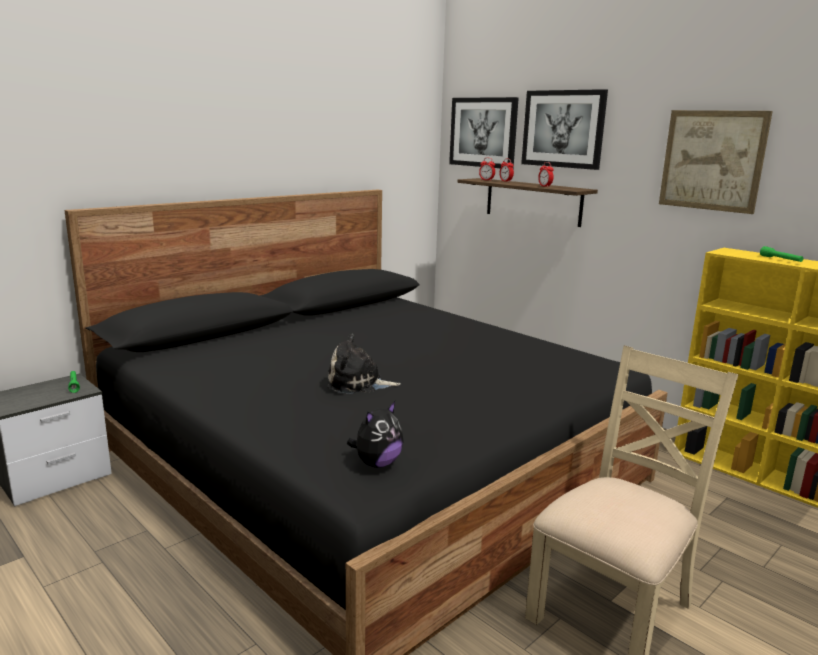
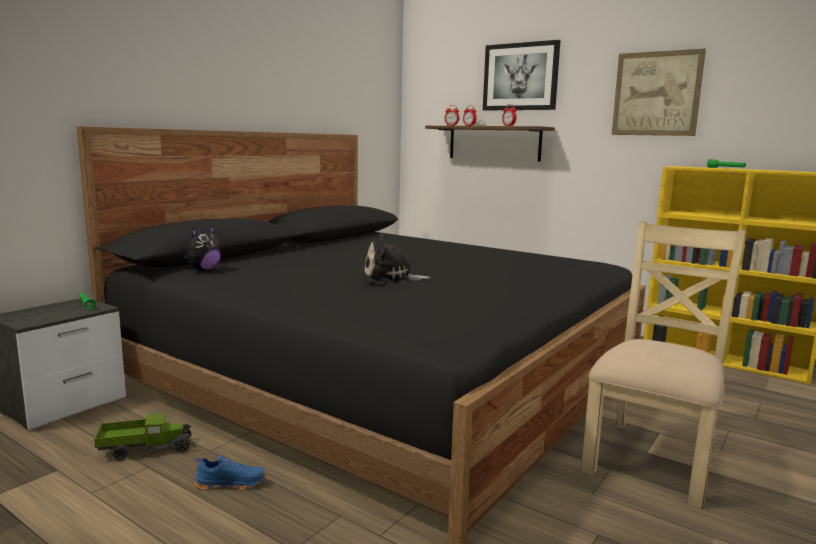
camera: 10 degrees left, 5 degrees down
plush toy [347,401,404,468] -> plush toy moved to [181,225,221,271]
picture [449,97,519,168] -> none
none -> toy truck [94,414,192,461]
none -> blue shoe [194,455,266,490]

